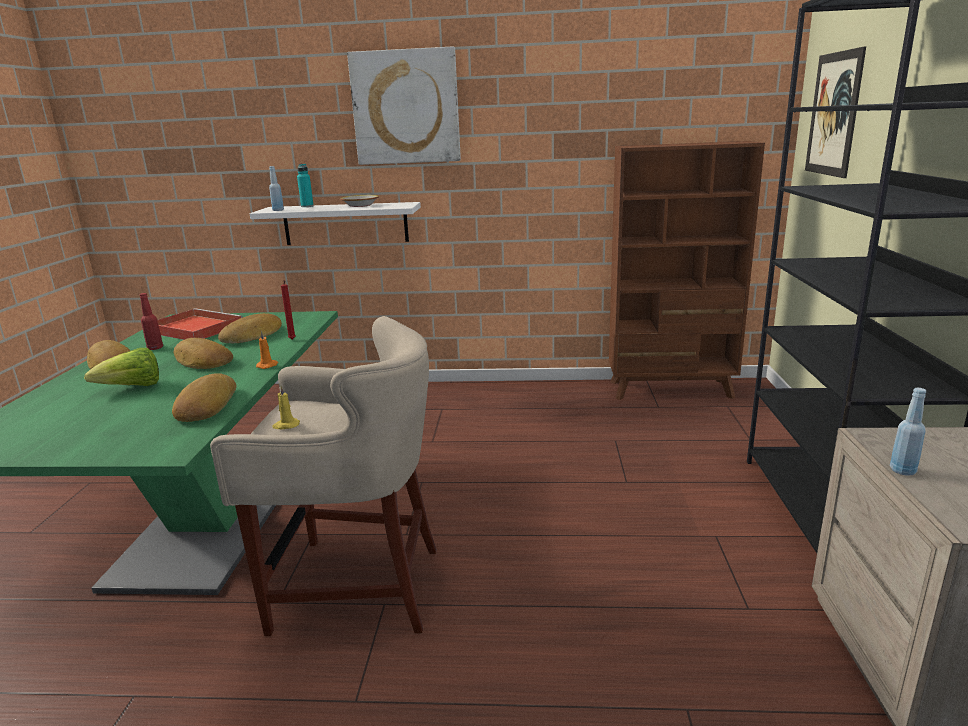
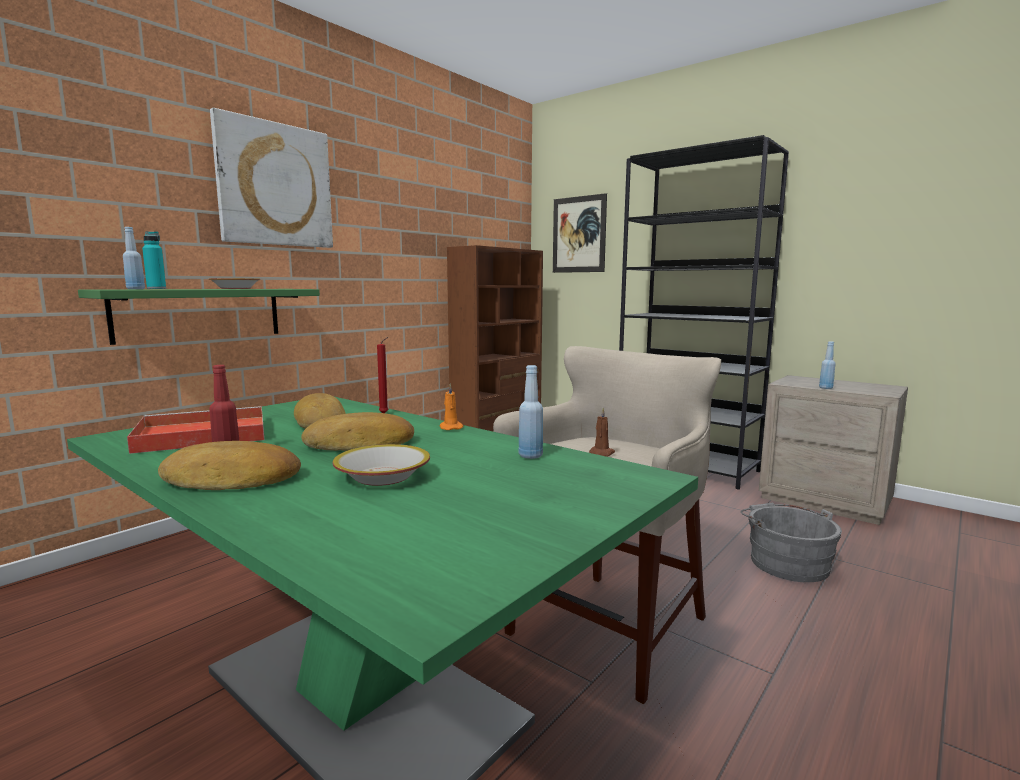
camera: 55 degrees left, 10 degrees down
lettuce [84,348,159,386] -> bowl [332,444,430,486]
bread [172,373,236,422] -> blue bottle [519,365,543,459]
white shelf [250,202,421,245] -> green shelf [78,289,320,345]
yellow candle [272,386,300,429] -> brown candle [589,408,615,457]
none -> grey bucket [740,503,842,582]

